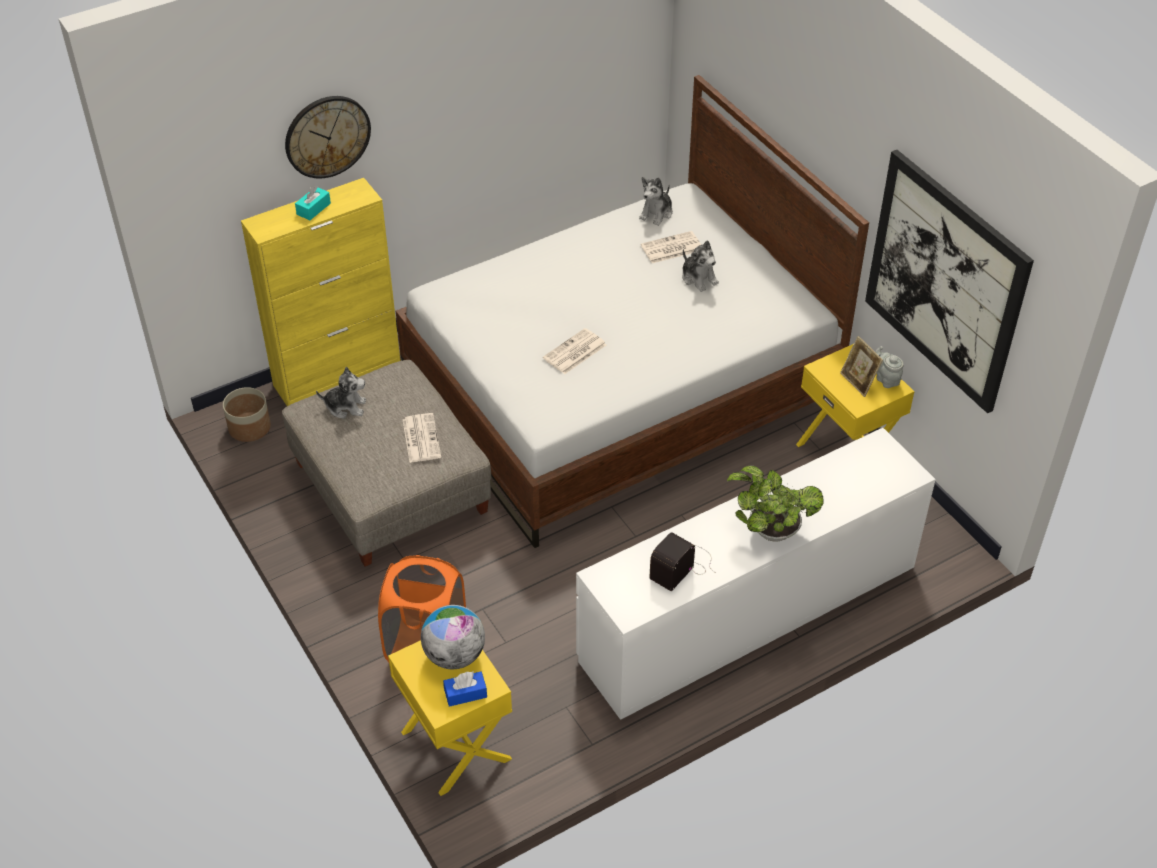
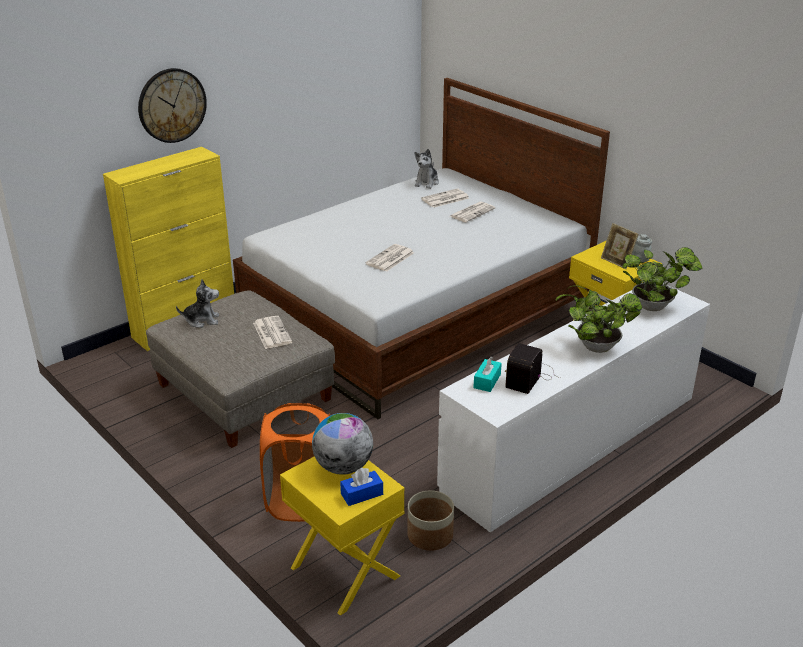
camera: 10 degrees left, 15 degrees down
planter [223,387,271,442] -> planter moved to [408,490,454,551]
turquoise tissue box [295,185,331,220] -> turquoise tissue box moved to [473,356,502,392]
plush toy [682,240,719,292] -> newspaper [450,202,496,222]
picture [865,150,1034,413] -> none
none -> potted plant [622,247,703,311]

